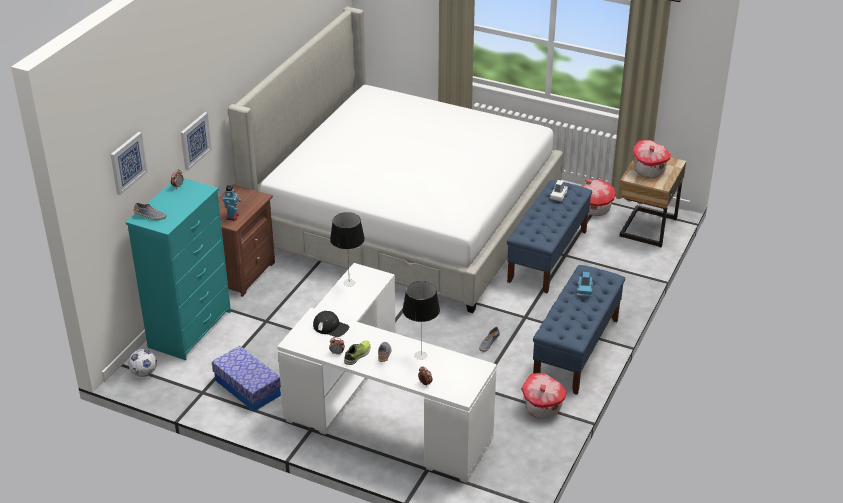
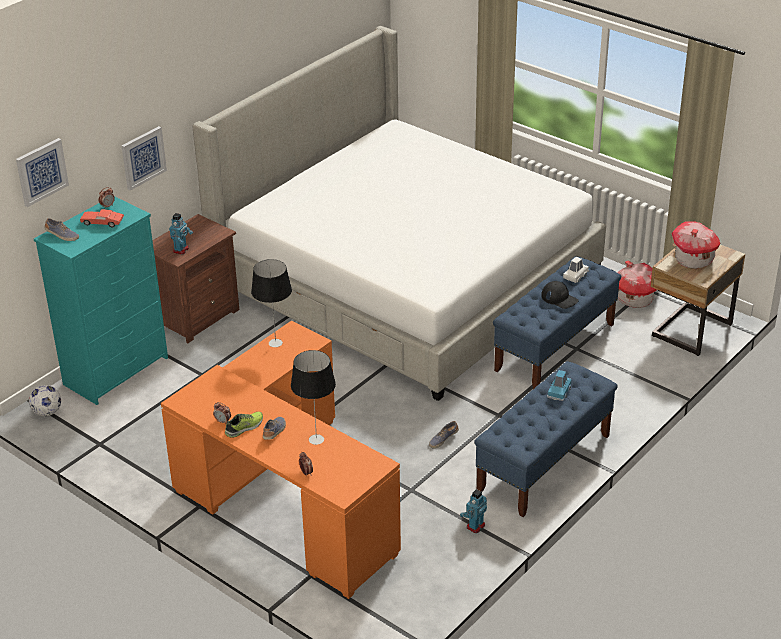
camera: 15 degrees right, 0 degrees up
storage box [212,346,281,412] -> none
white desk [277,263,497,483] -> orange desk [161,321,401,599]
black cap [313,311,349,337] -> black cap moved to [541,281,579,309]
toy house [521,373,566,419] -> toy robot [460,489,487,533]
none -> red toy car [80,209,124,227]

